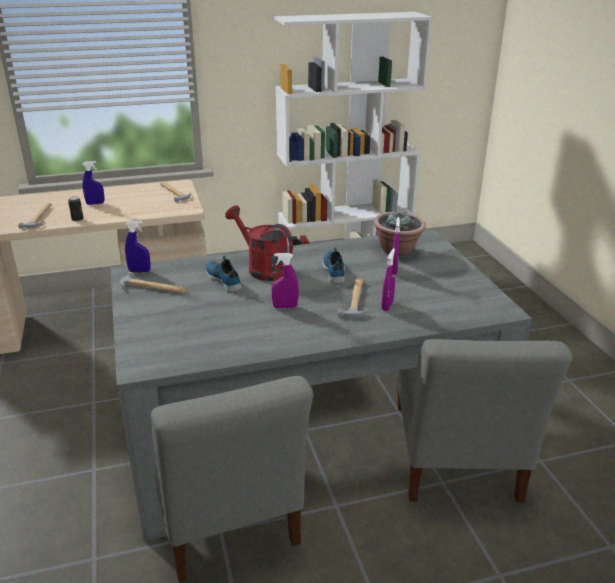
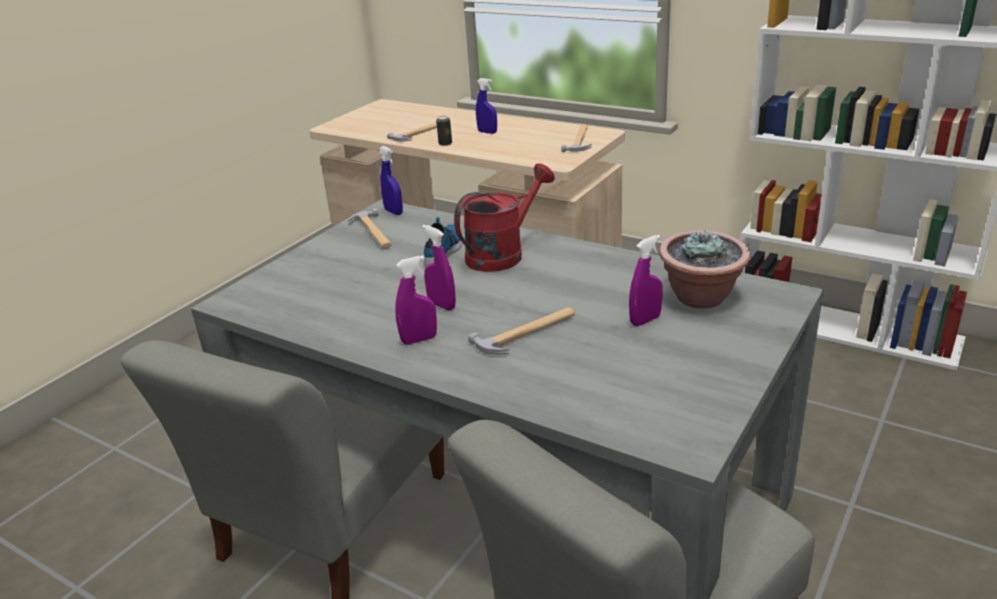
camera: 50 degrees right, 0 degrees up
red watering can [225,205,293,281] -> red watering can turned 45 degrees clockwise [454,163,555,272]
shoe [323,247,345,284] -> none
purple spray bottle [382,248,395,311] -> purple spray bottle moved to [395,255,437,344]

